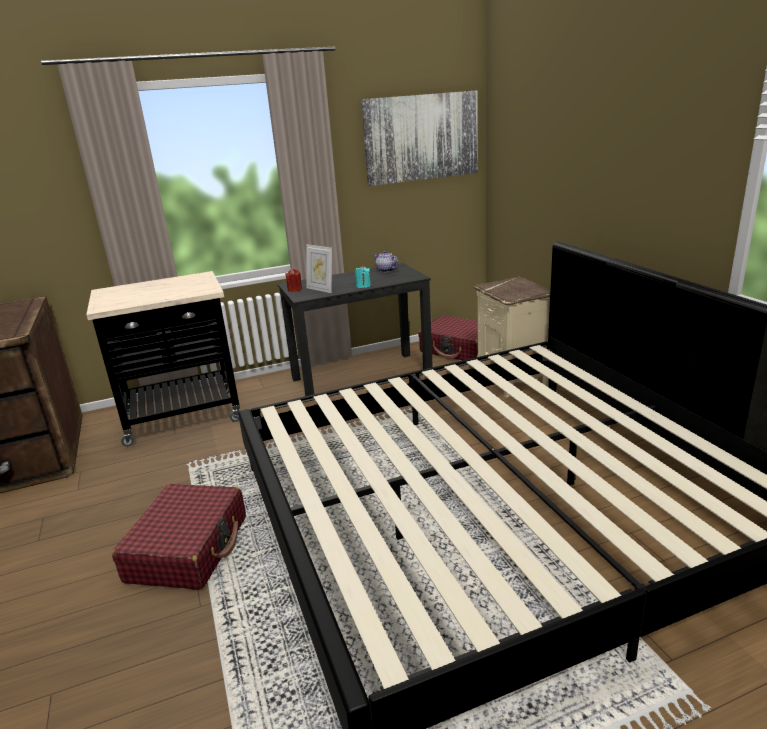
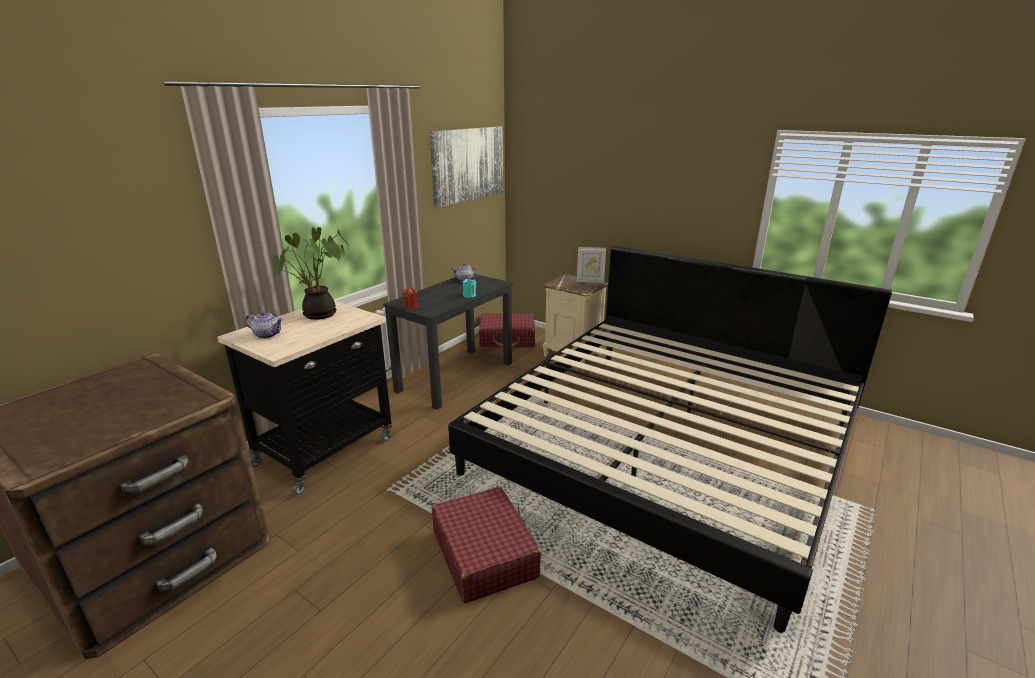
camera: 35 degrees left, 0 degrees up
picture frame [307,244,332,293] -> picture frame moved to [577,247,606,283]
none -> teapot [245,311,283,339]
none -> potted plant [273,227,349,320]

